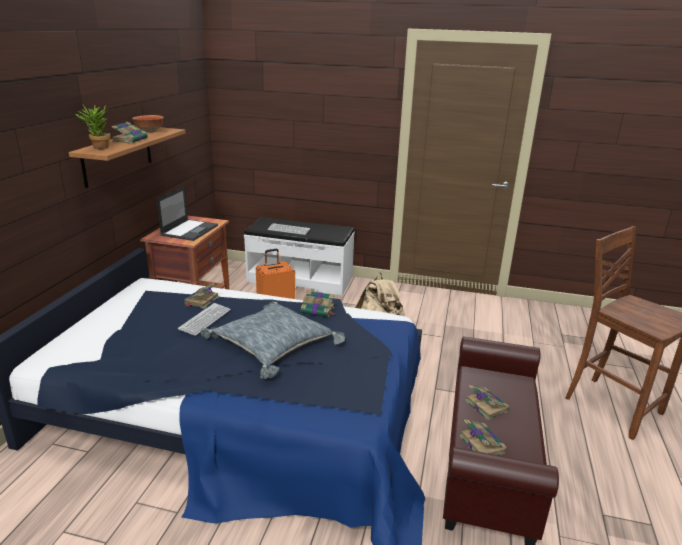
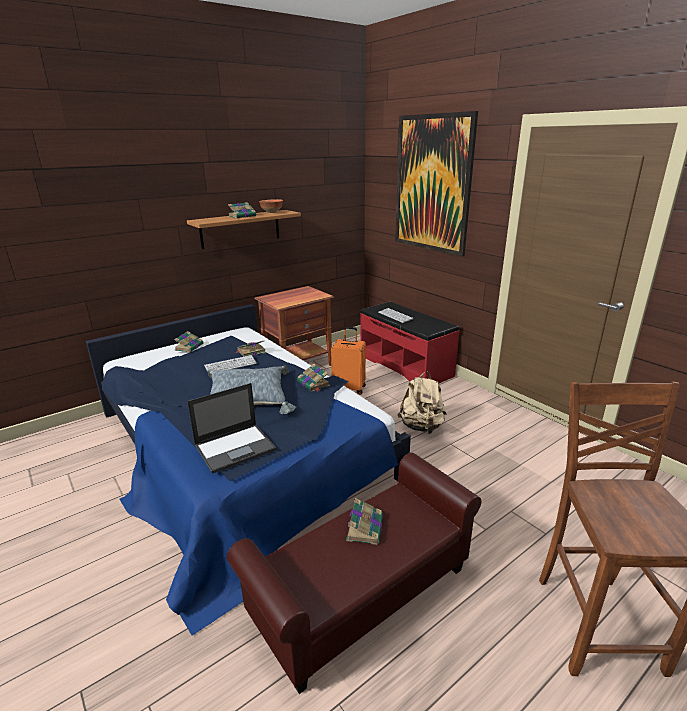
camera: 40 degrees right, 0 degrees up
potted plant [75,105,110,149] -> none
laptop [157,186,218,241] -> laptop moved to [187,383,276,474]
white bench [244,217,355,296] -> red bench [360,302,460,384]
book [459,419,507,455] -> book moved to [174,331,203,353]
none -> picture [395,111,478,256]

